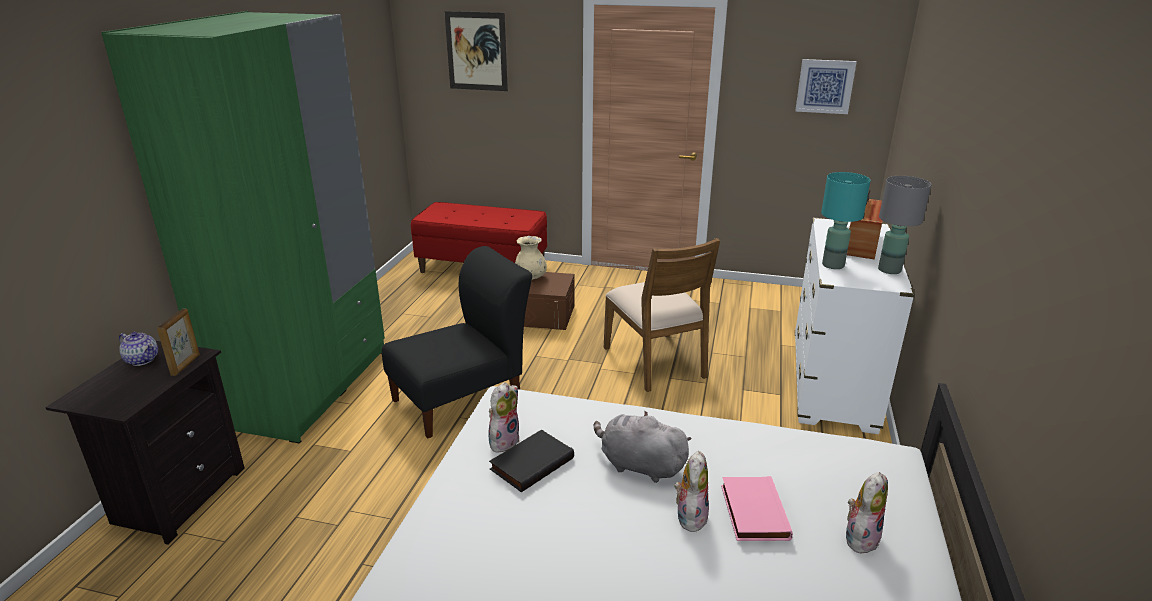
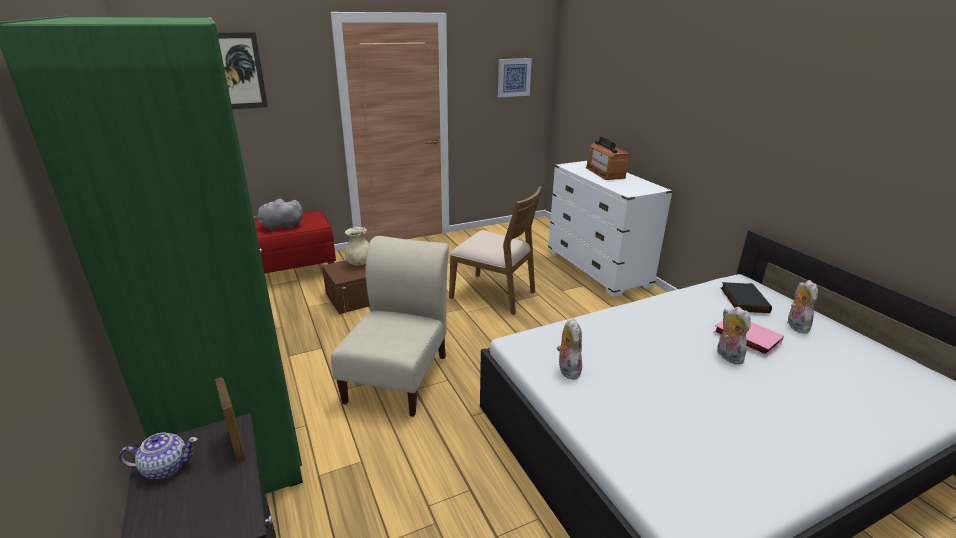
camera: 40 degrees left, 0 degrees up
black chair [382,246,532,438] -> beige chair [331,236,449,417]
black book [489,430,574,492] -> black book moved to [721,282,772,313]
grey plush toy [594,411,692,483] -> grey plush toy moved to [253,199,303,231]
turquoise table lamp [821,172,870,269] -> none
grey table lamp [878,176,931,274] -> none

